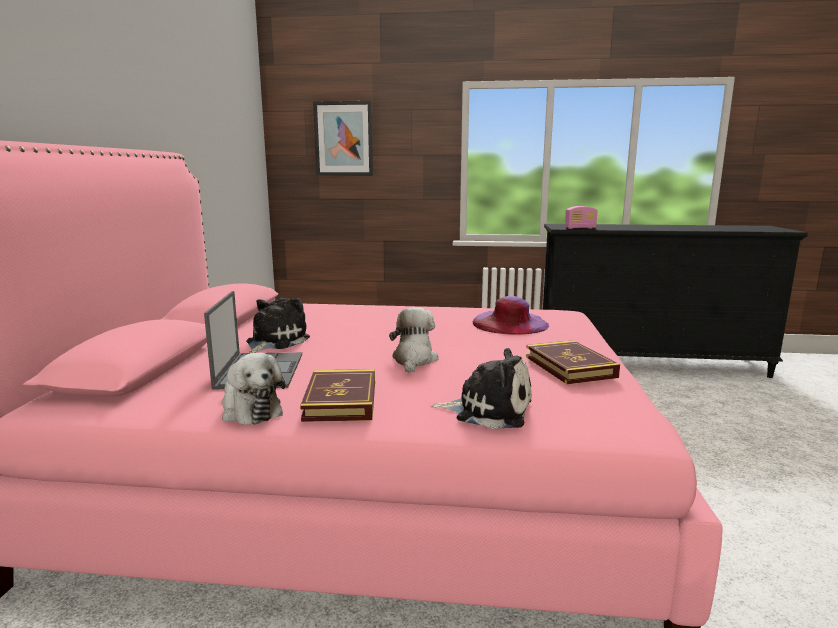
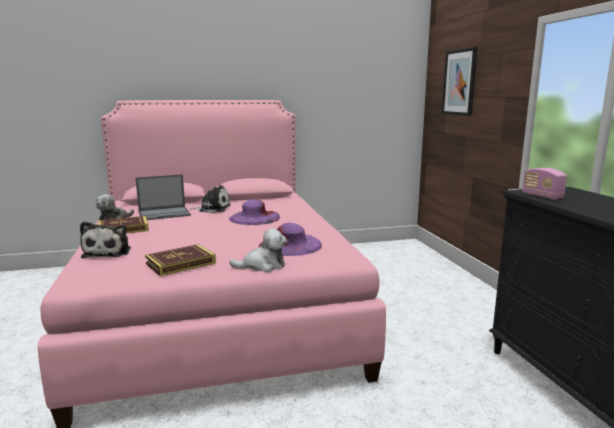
camera: 70 degrees right, 0 degrees up
plush toy [389,307,439,373] -> plush toy moved to [229,228,287,272]
none -> purple hat [229,199,280,225]

